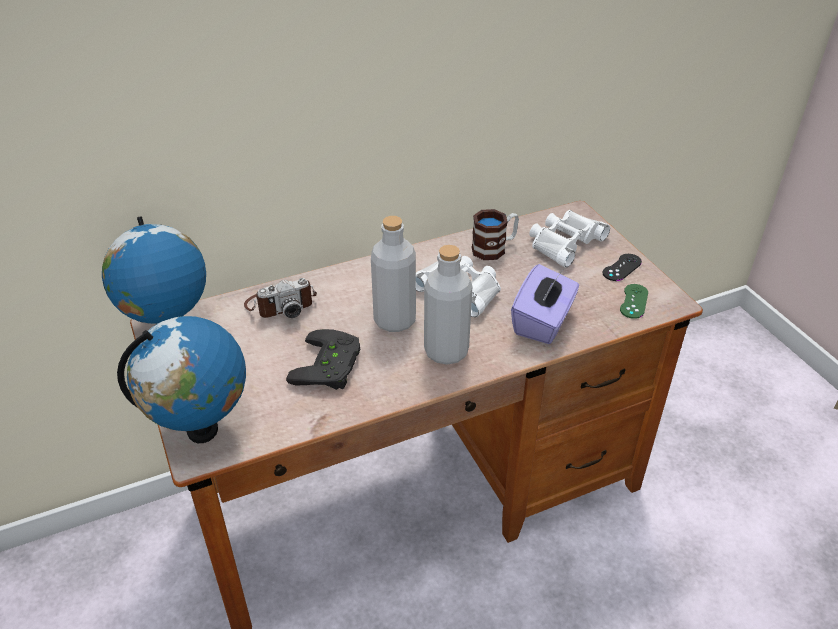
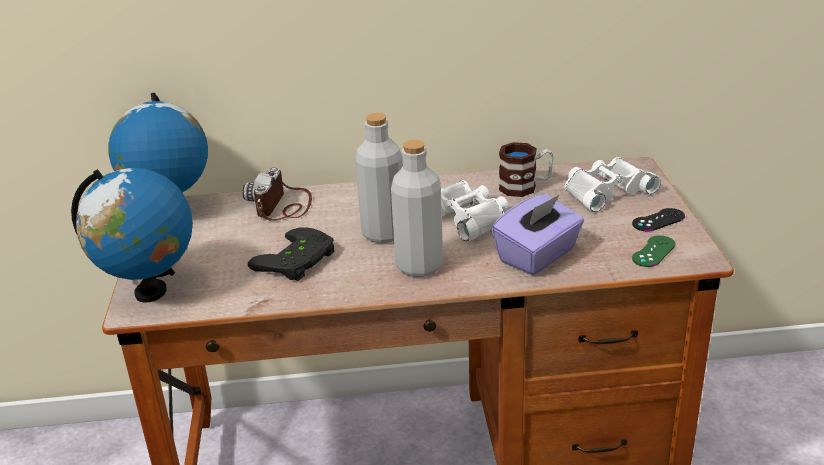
camera: 20 degrees right, 10 degrees down
camera [244,278,317,318] -> camera turned 105 degrees clockwise [242,167,312,221]

